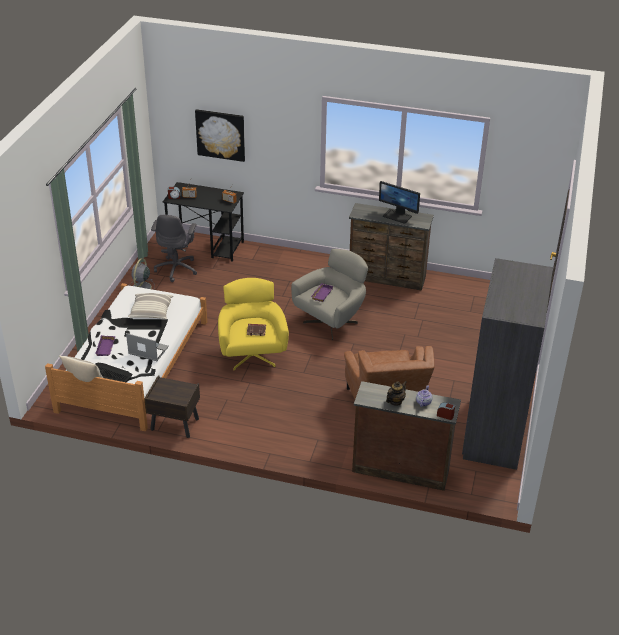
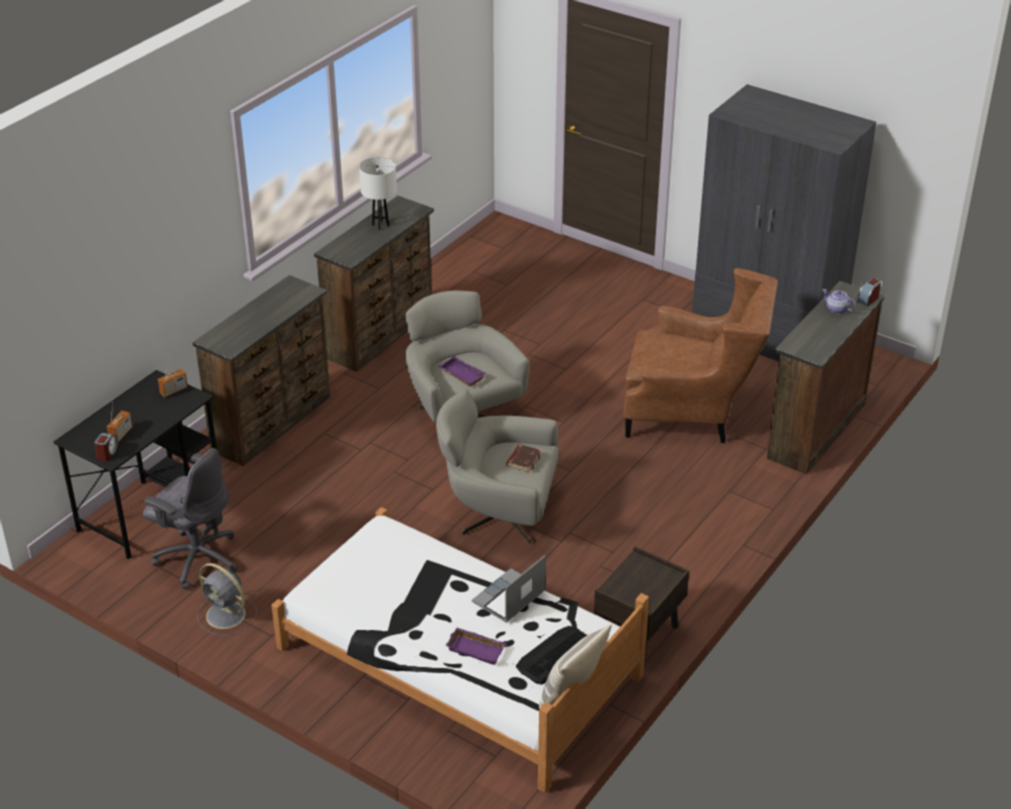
camera: 70 degrees left, 0 degrees up
pillow [128,293,173,319] -> none
picture [195,109,245,162] -> none
yellow armchair [218,278,289,370] -> grey armchair [436,389,559,544]
monitor [379,181,420,224] -> white table lamp [359,157,397,230]
teapot [386,381,407,406] -> none
none -> brown dresser [192,275,330,466]

